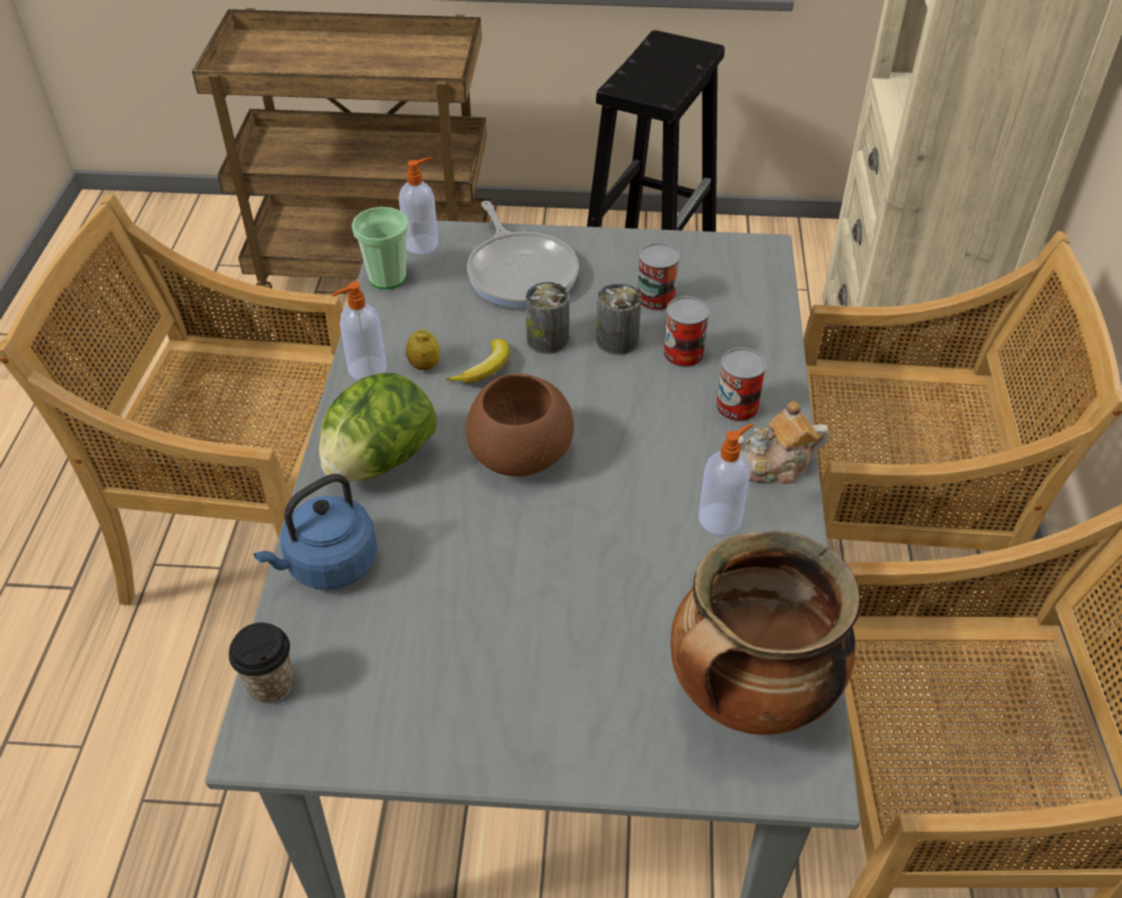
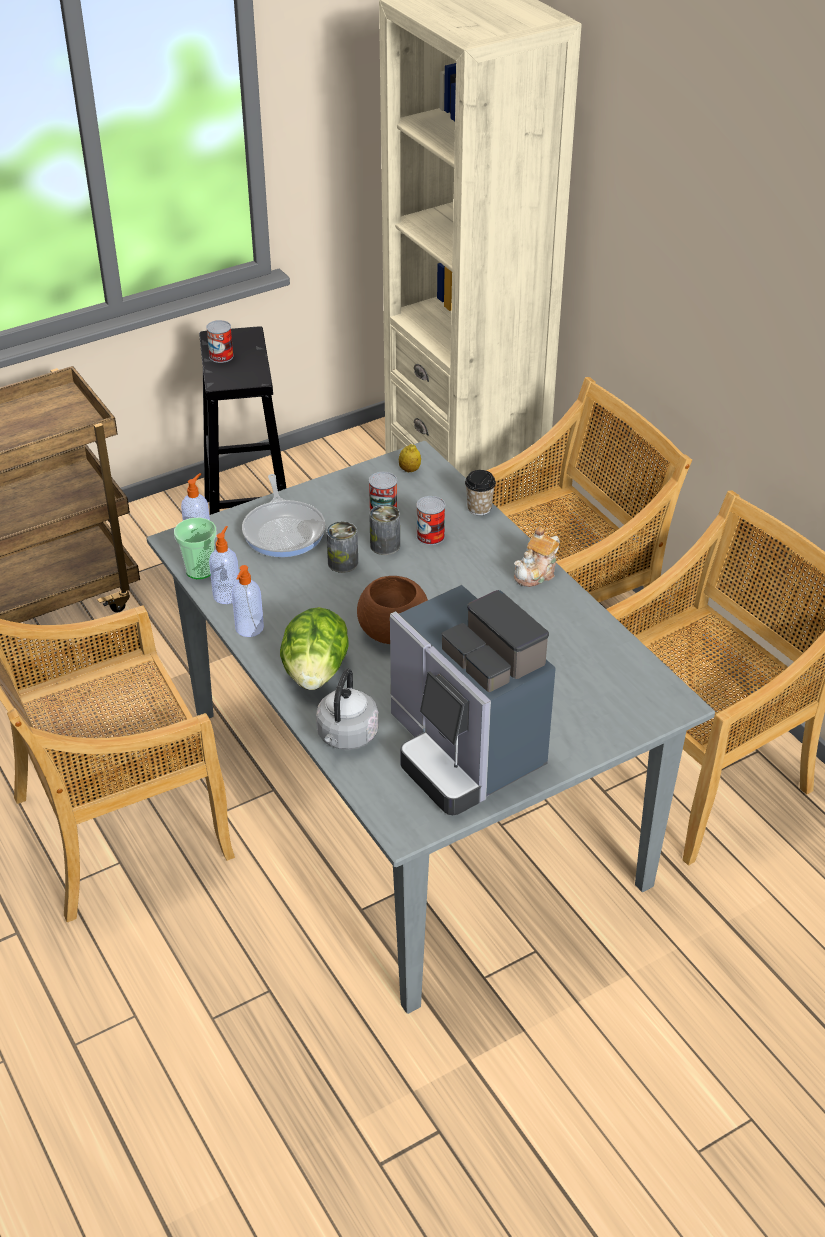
camera: 35 degrees left, 5 degrees down
cup [229,623,293,704] -> cup moved to [465,470,496,516]
blue kettle [253,474,377,590] -> grey kettle [316,669,379,750]
lemon [406,329,440,370] -> lemon moved to [399,444,421,472]
banana [446,339,510,383] -> none
frying pan [467,201,579,309] -> frying pan turned 45 degrees clockwise [242,474,326,557]
cooking pot [670,530,860,735] -> none
soap dispenser [698,423,754,535] -> soap dispenser moved to [209,526,239,604]
can [716,348,766,422] -> can moved to [206,320,234,363]
none -> coffee machine [390,585,556,816]

